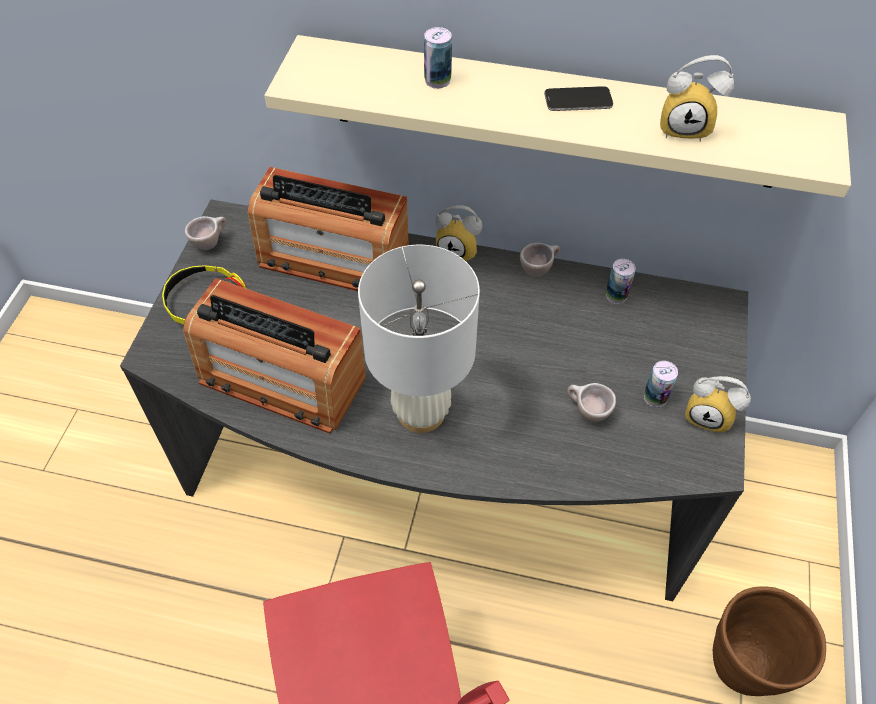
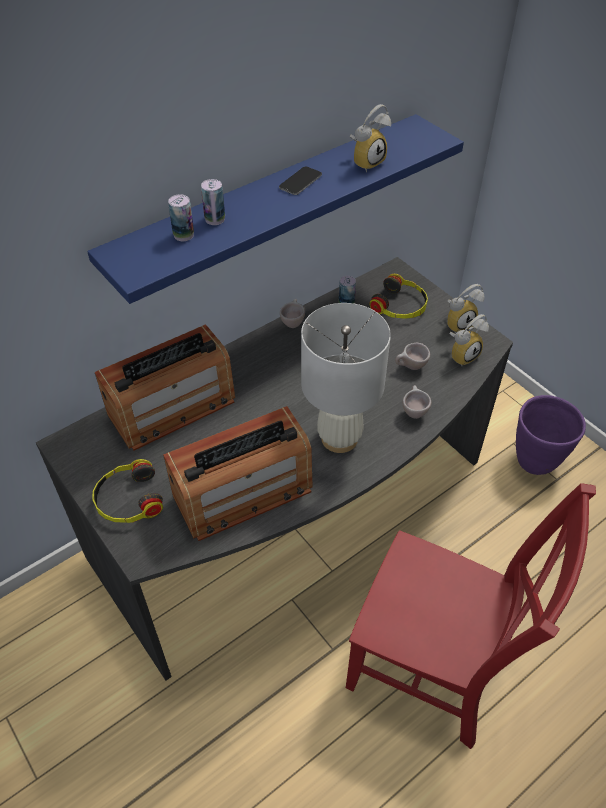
camera: 50 degrees left, 5 degrees down
beige cup [185,216,227,250] -> beige cup moved to [403,385,431,419]
beige shelf [265,35,851,198] -> blue shelf [87,114,464,304]
alarm clock [435,205,482,261] -> alarm clock moved to [449,314,489,366]
can [644,361,678,407] -> can moved to [168,194,194,241]
brown planter [713,586,826,696] -> purple planter [516,395,586,475]
none -> headphones [370,274,428,319]

